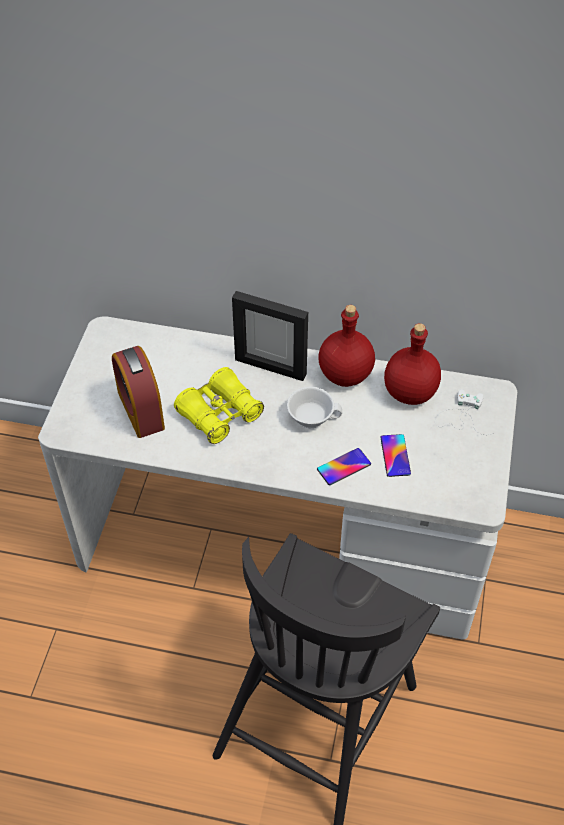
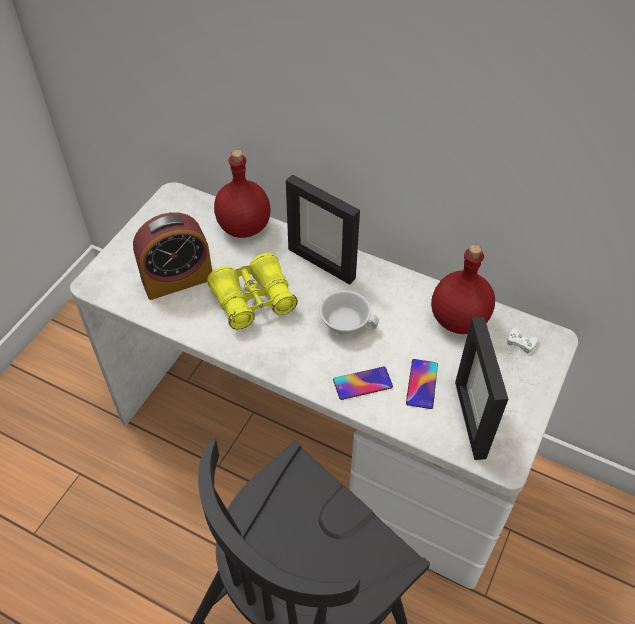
camera: 15 degrees right, 0 degrees up
alarm clock [112,346,165,438] -> alarm clock turned 105 degrees counterclockwise [133,212,212,300]
red bottle [318,305,375,387] -> red bottle moved to [214,150,271,238]
none -> picture frame [455,317,508,460]

